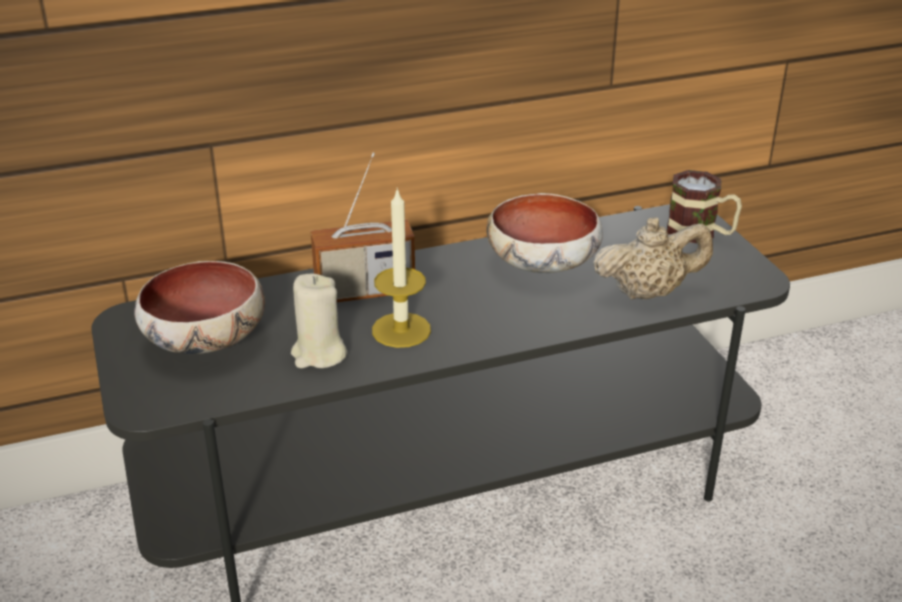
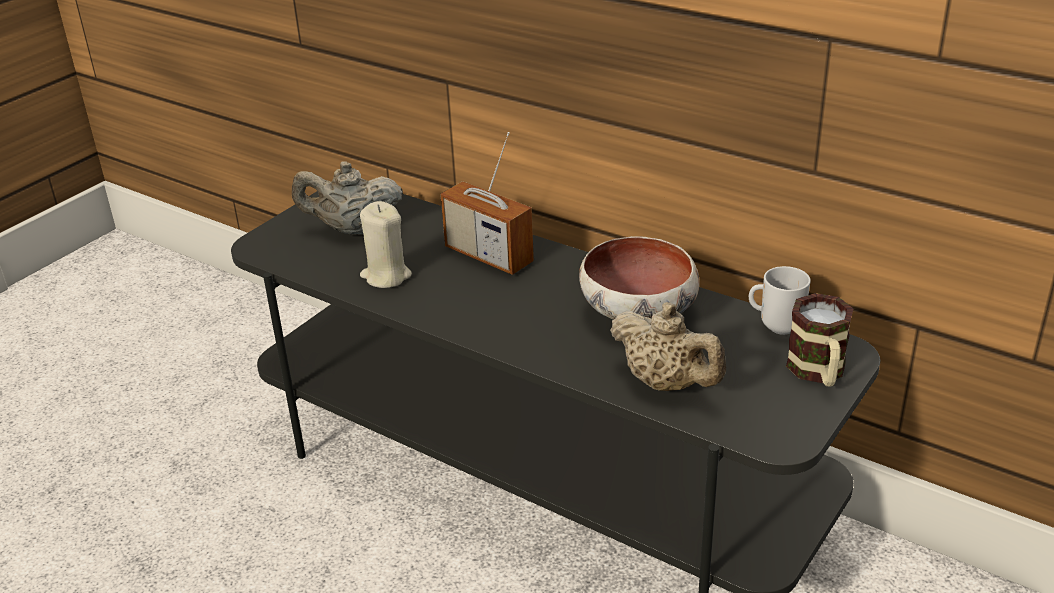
camera: 55 degrees right, 0 degrees up
bowl [134,261,265,354] -> beige teapot [292,161,402,234]
candle [372,188,431,348] -> none
none -> mug [749,266,811,335]

